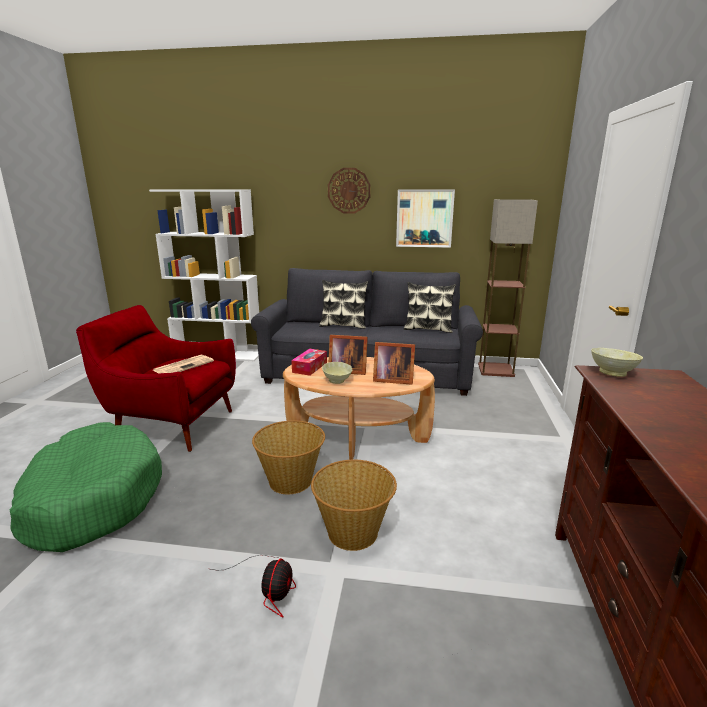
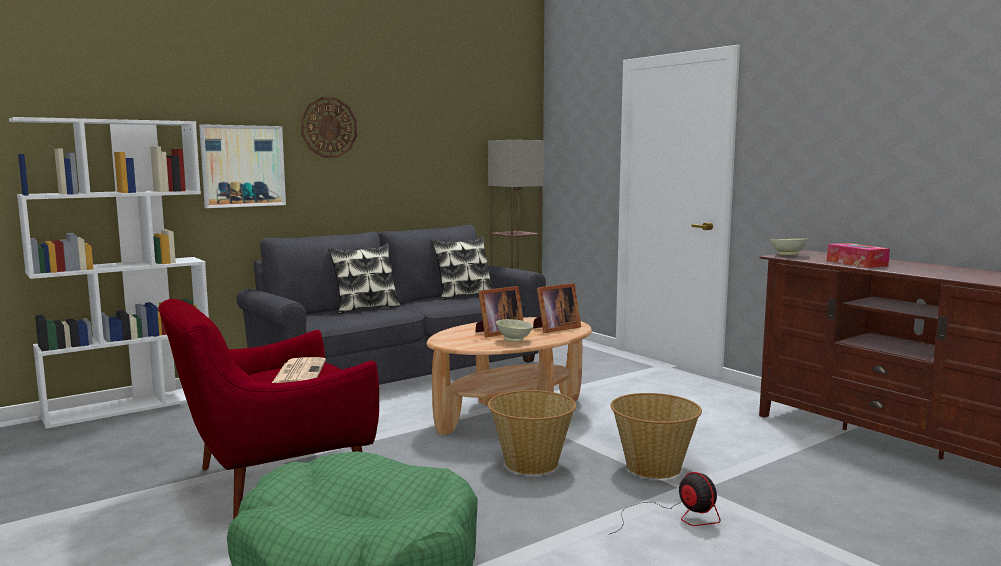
camera: 45 degrees left, 10 degrees down
tissue box [291,349,327,376] -> tissue box moved to [827,243,890,268]
picture [396,190,455,248] -> picture moved to [199,124,286,208]

